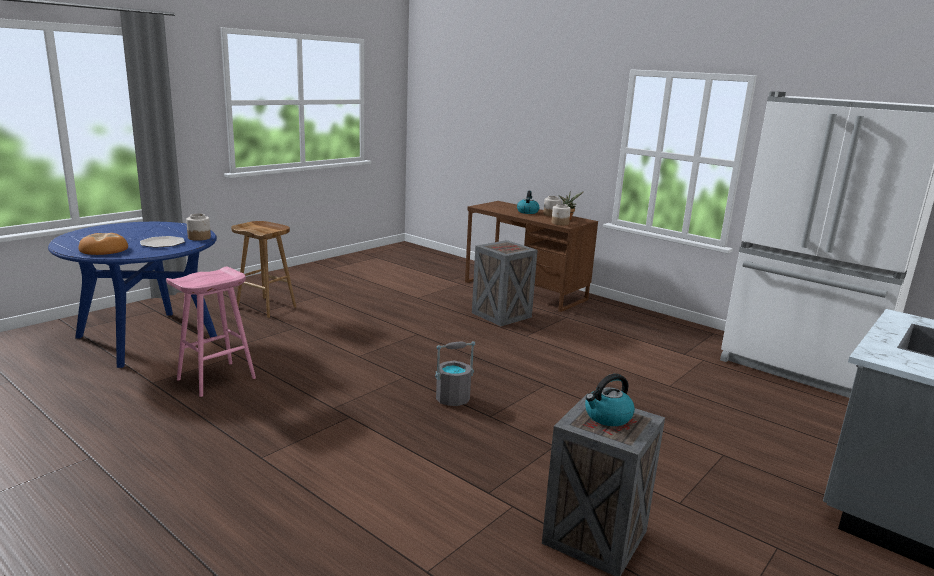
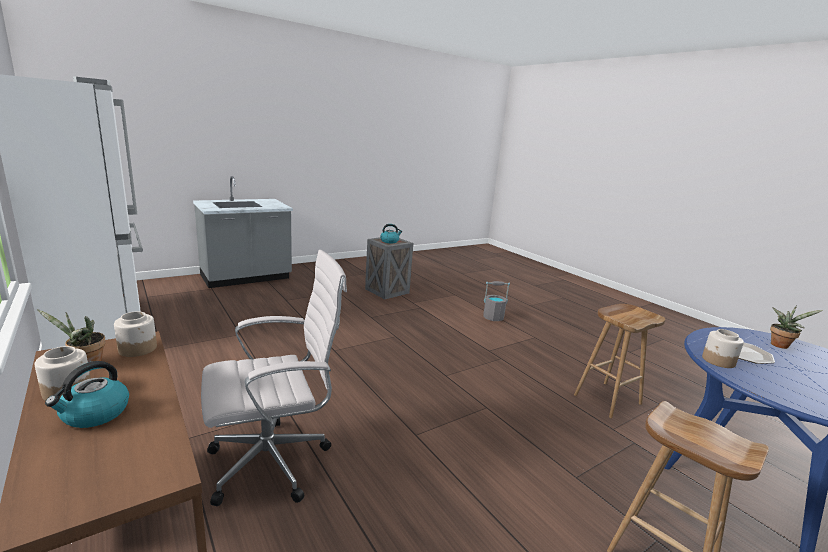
camera: 165 degrees left, 0 degrees up
bread [79,233,128,255] -> potted plant [770,305,823,349]
pink stool [166,267,256,397] -> brown stool [574,304,665,418]
grey bucket [435,341,475,406] -> grey bucket moved to [483,281,510,321]
crate [472,240,538,326] -> white office chair [201,250,347,506]

